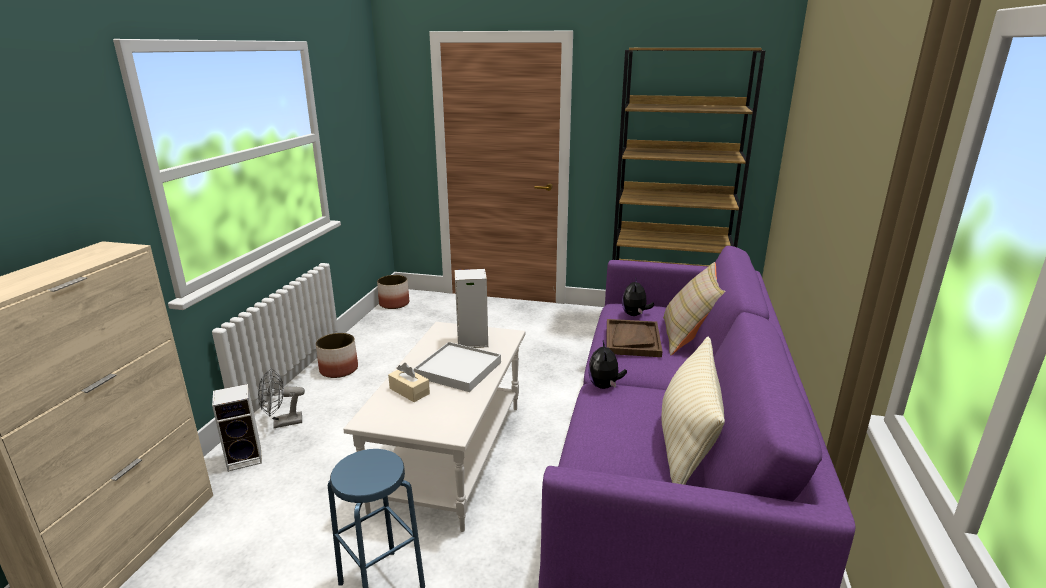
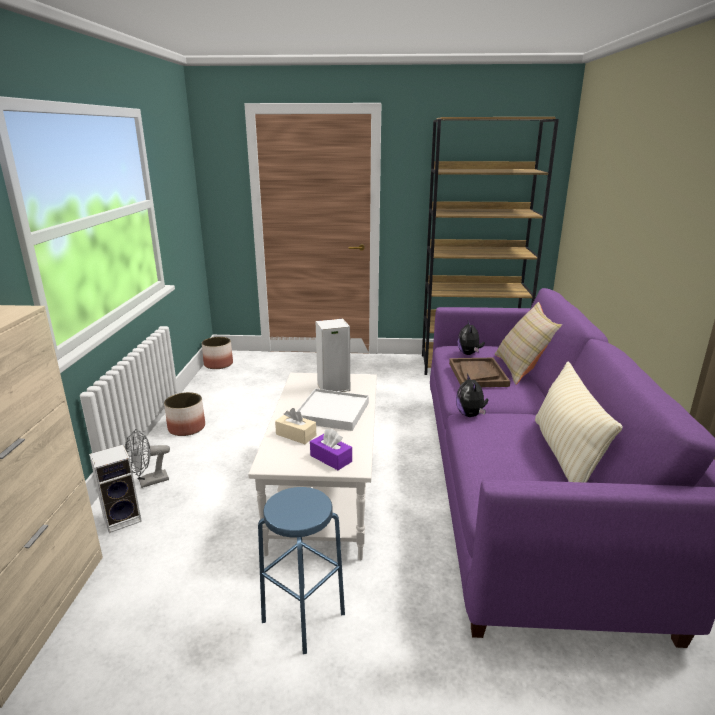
camera: 10 degrees left, 0 degrees up
none -> purple tissue box [310,429,352,470]

